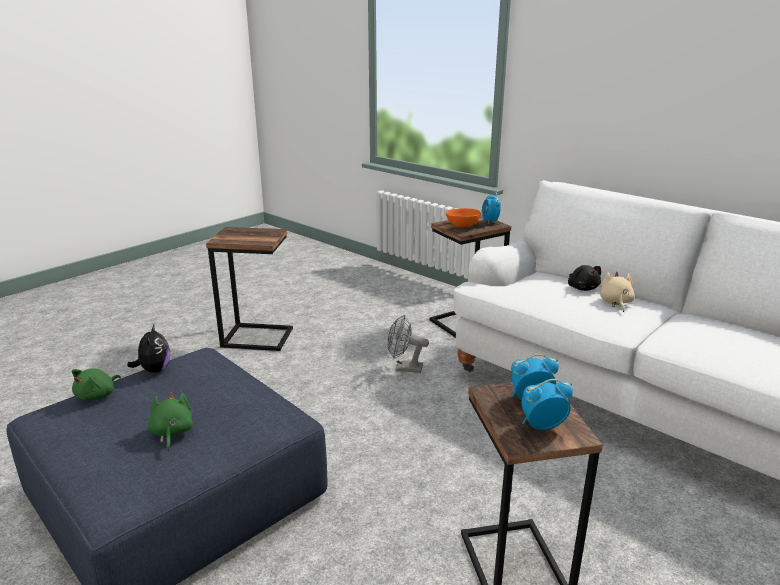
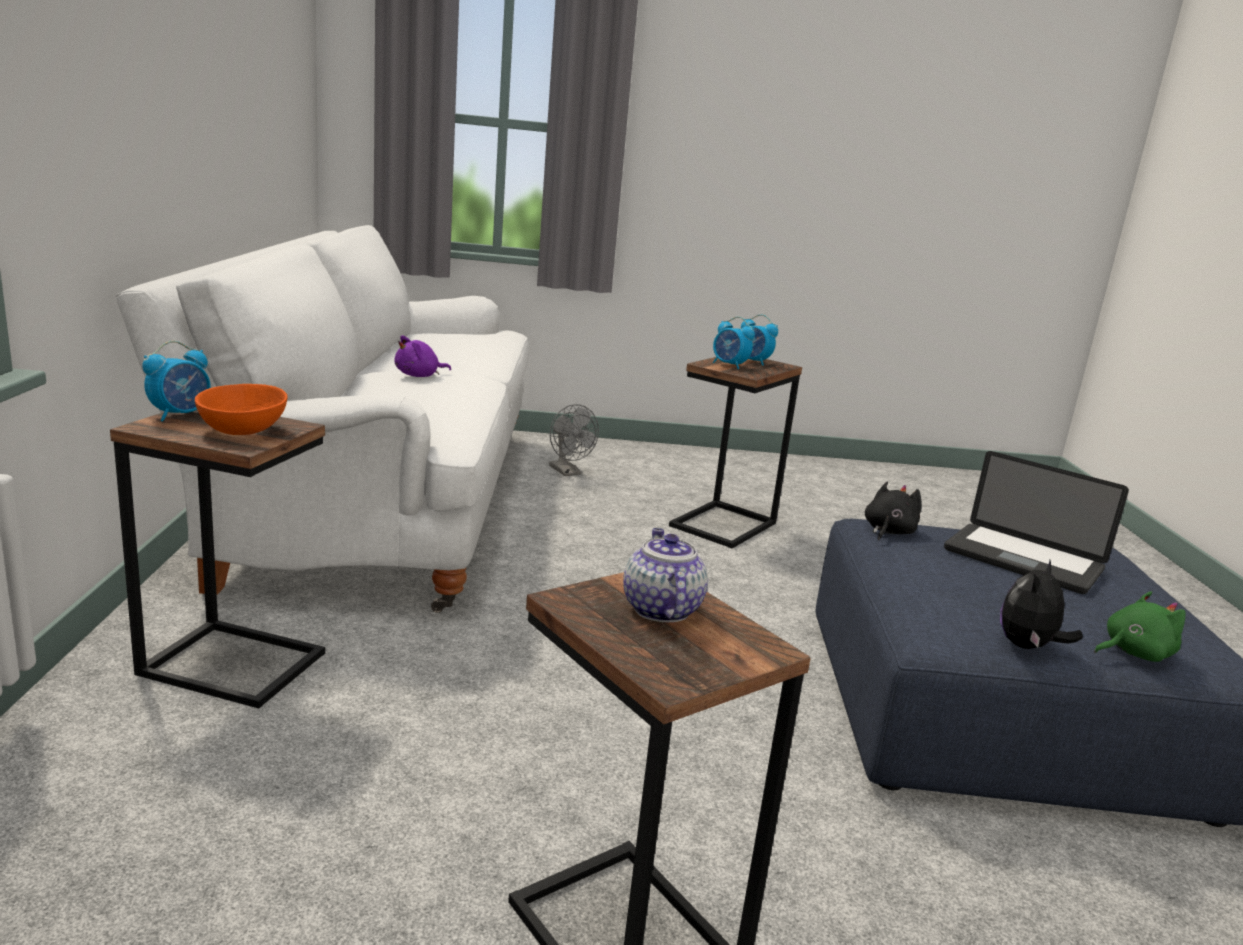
camera: 135 degrees left, 5 degrees down
green plush toy [147,392,193,451] -> laptop [944,451,1129,594]
grey fan [387,315,429,373] -> grey fan moved to [549,404,599,476]
black plush toy [568,265,601,291] -> black plush toy moved to [865,482,922,541]
beige plush toy [600,272,635,312] -> purple plush toy [395,335,451,377]
none -> teapot [623,528,708,622]

